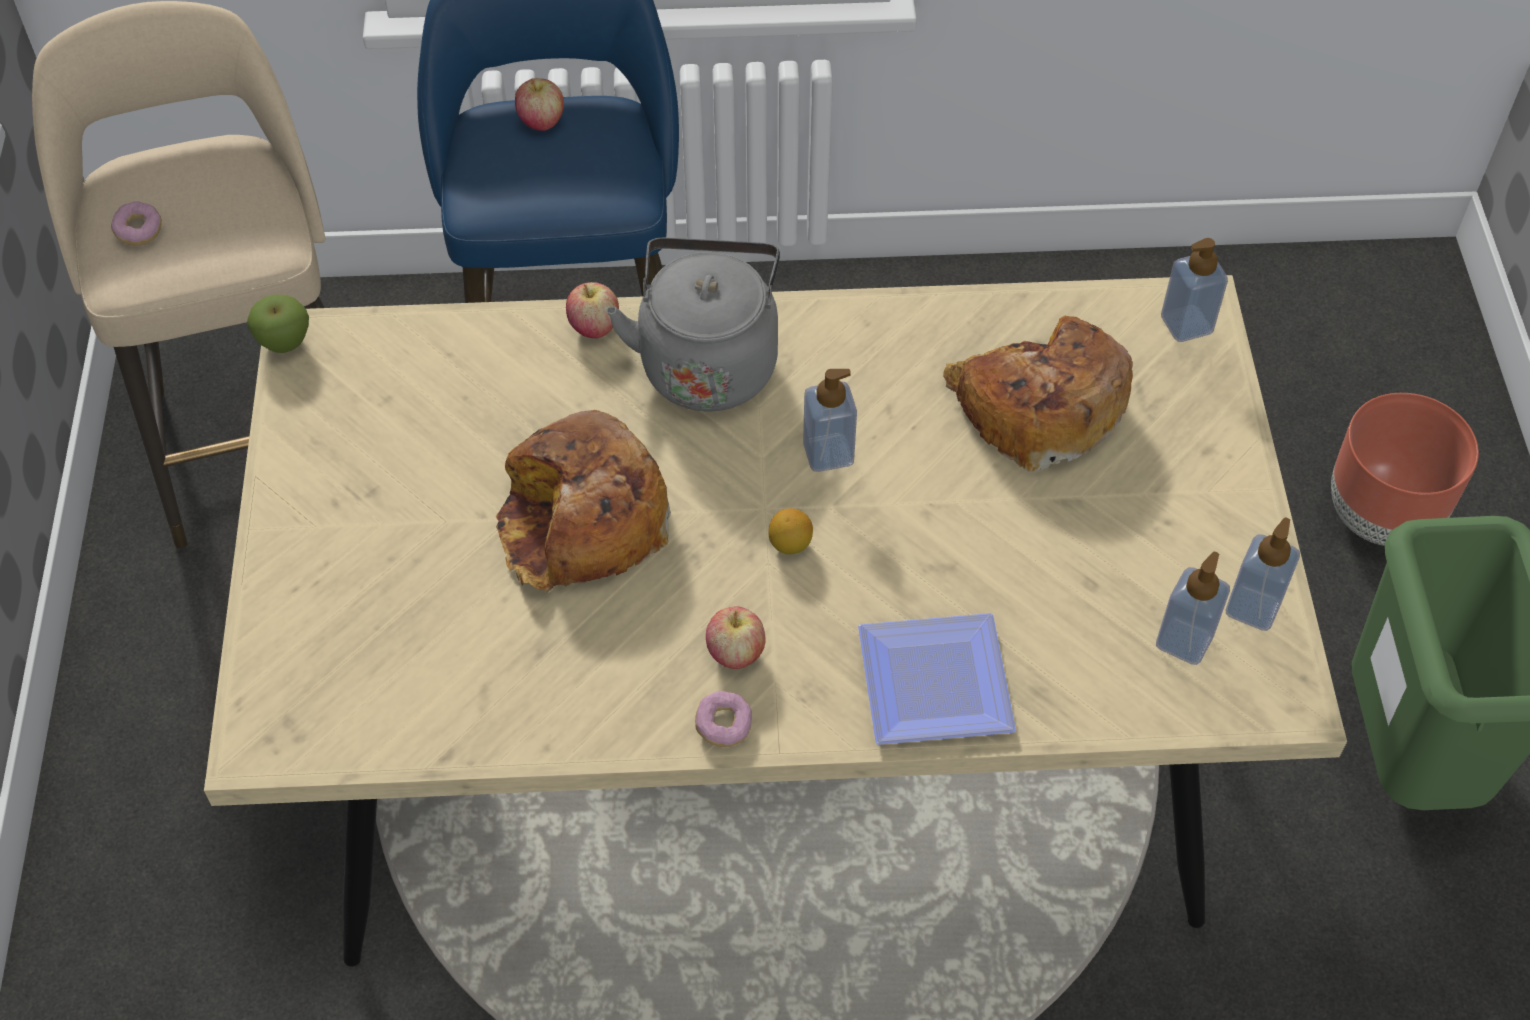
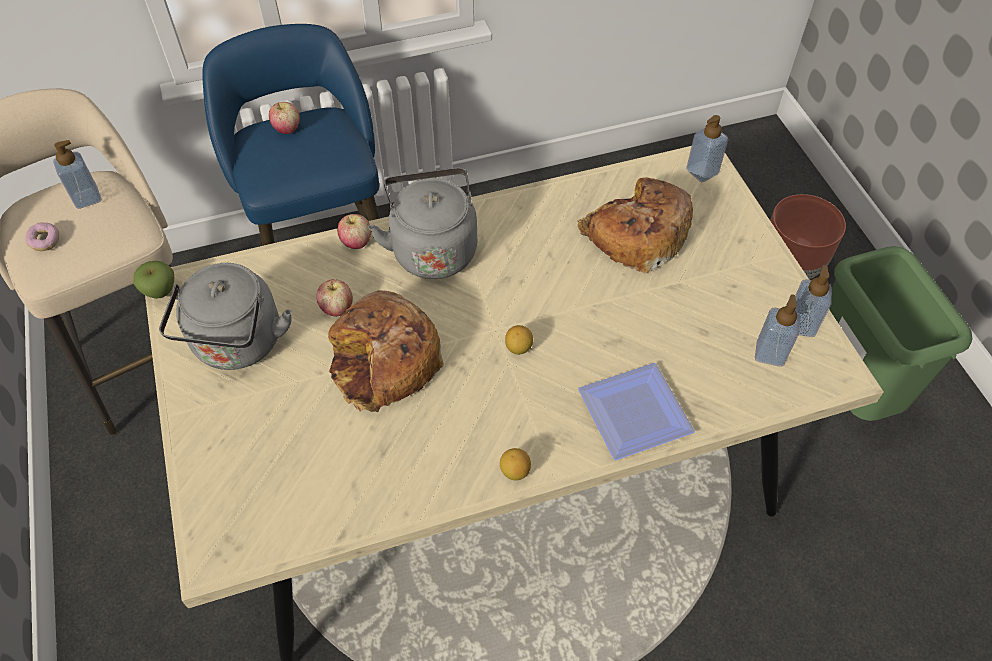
camera: 15 degrees left, 0 degrees up
donut [695,691,752,747] -> lemon [500,448,531,480]
apple [706,607,766,669] -> apple moved to [316,279,353,317]
soap dispenser [803,369,857,472] -> soap dispenser moved to [53,140,102,209]
none -> grey kettle [159,263,292,370]

